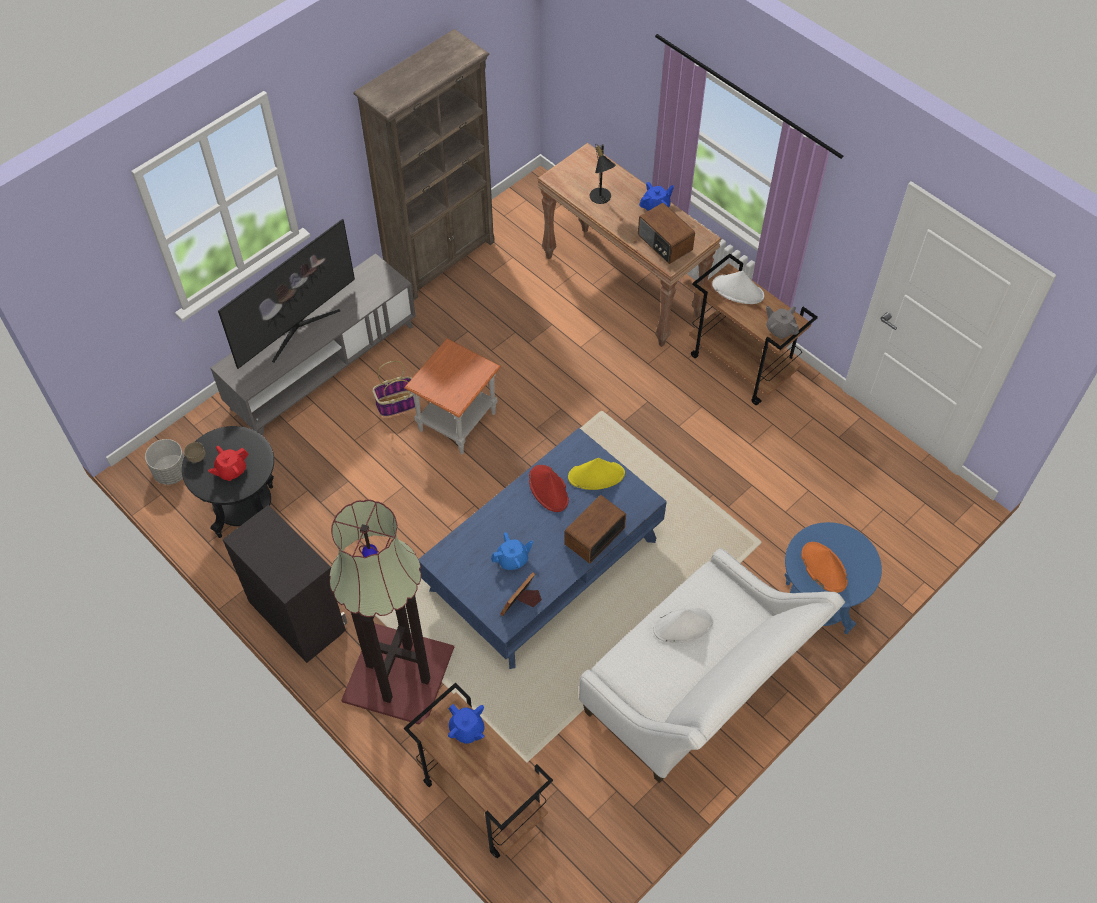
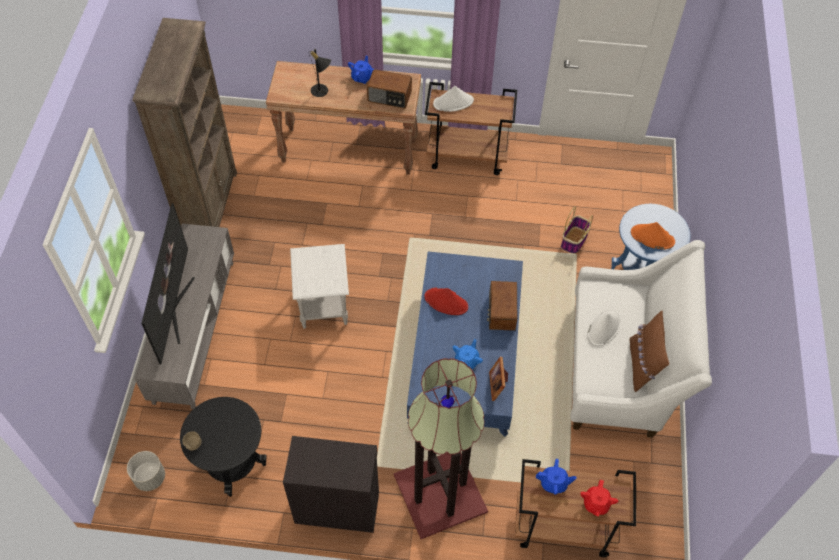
camera: 40 degrees left, 0 degrees up
red teapot [208,446,249,481] -> red teapot moved to [580,480,618,516]
basket [372,361,415,417] -> basket moved to [561,207,593,254]
orange side table [404,338,501,454] -> white side table [290,244,349,329]
yellow hat [568,458,625,490] -> none
grey teapot [766,306,799,339] -> none
none -> brown pillow [629,311,669,392]

